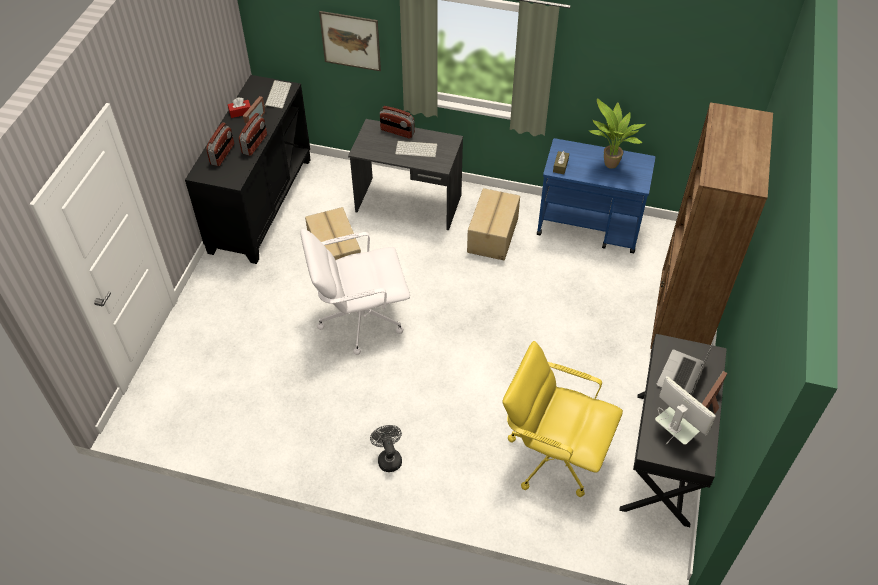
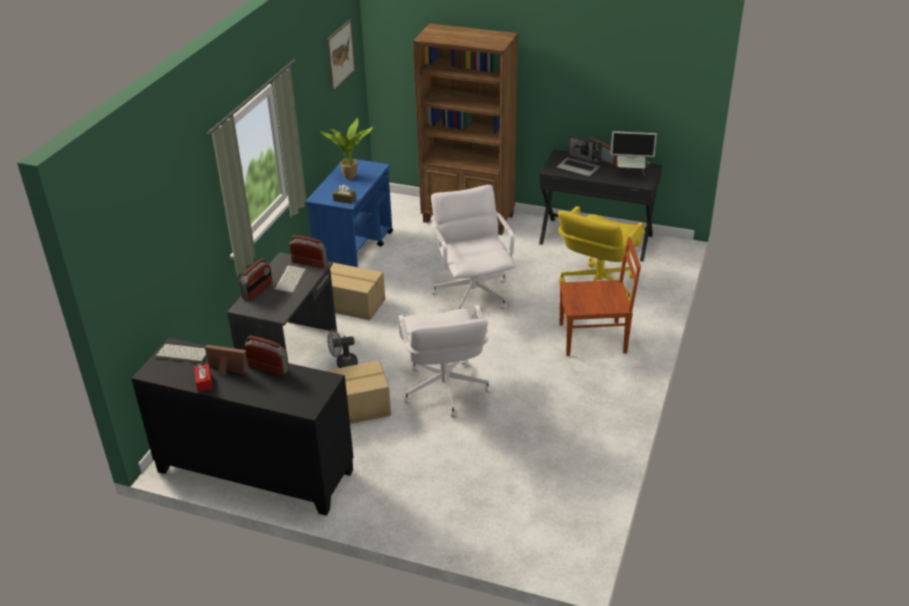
camera: 85 degrees left, 15 degrees down
radio [206,122,234,166] -> radio moved to [289,235,327,268]
picture [319,11,381,71] -> picture moved to [327,20,355,92]
grey fan [370,425,402,472] -> grey fan moved to [327,329,358,368]
monitor [655,376,716,445] -> monitor turned 135 degrees counterclockwise [611,131,657,176]
none -> white office chair [431,185,516,309]
none -> brown chair [560,237,641,356]

